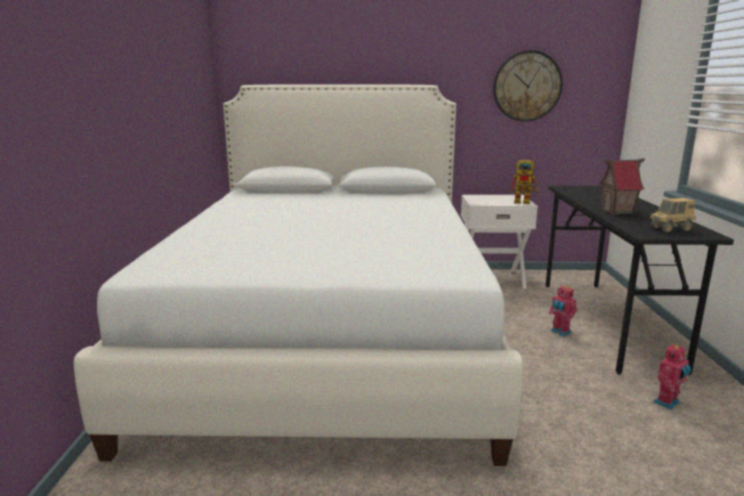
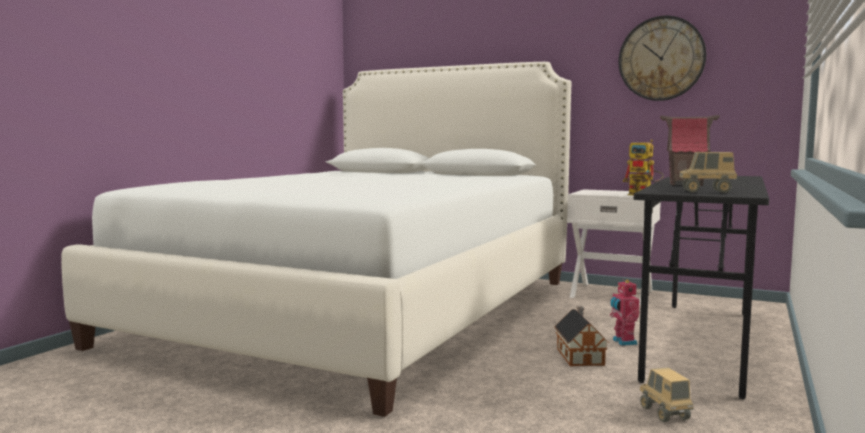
camera: 25 degrees right, 10 degrees down
toy robot [653,344,691,410] -> toy truck [639,368,694,422]
none -> toy house [554,307,609,366]

